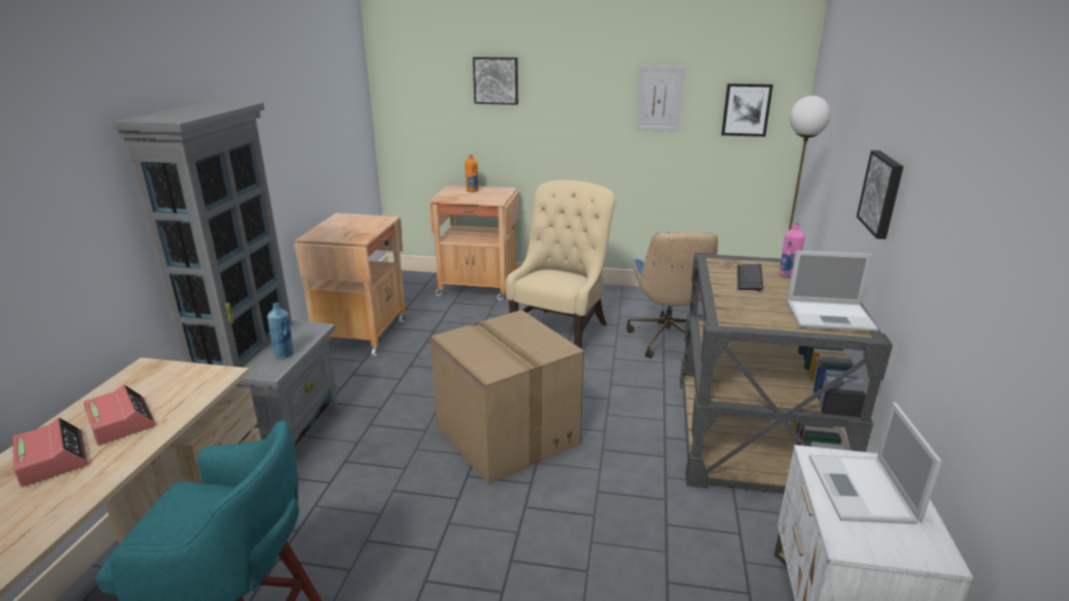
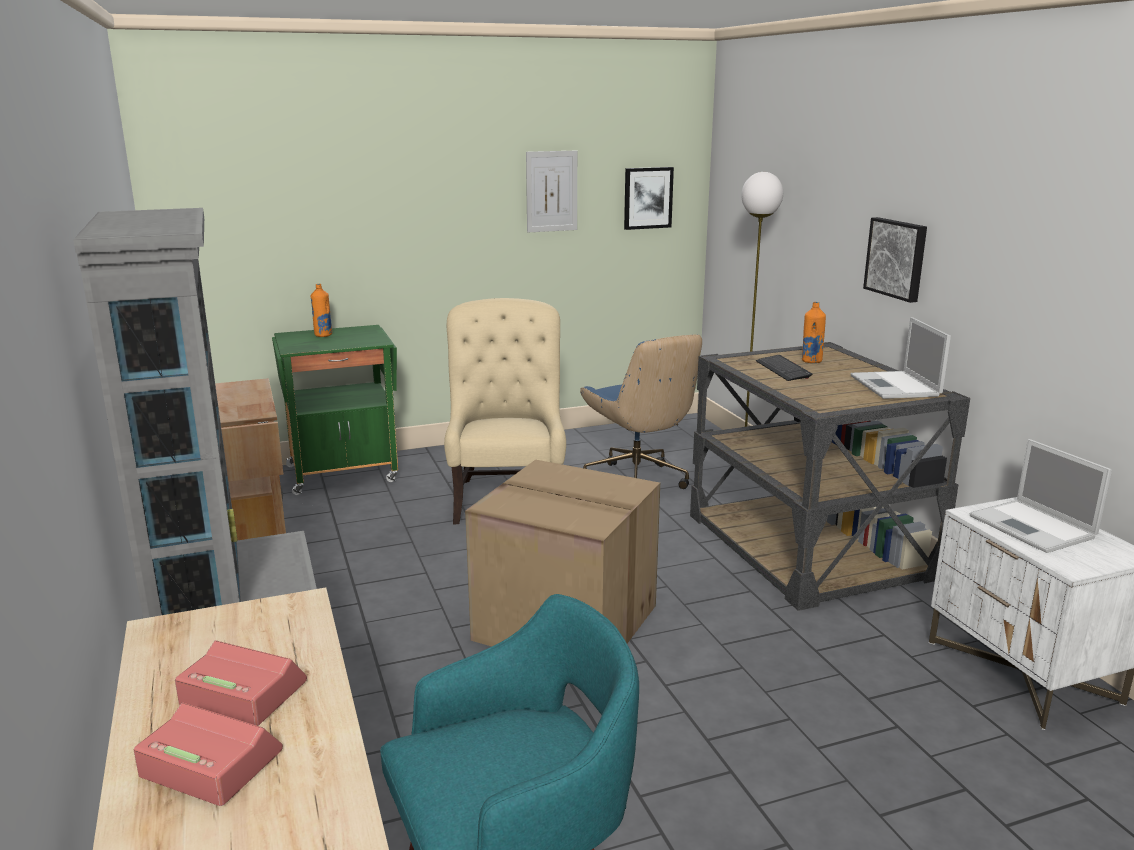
camera: 30 degrees left, 5 degrees down
blue bottle [267,302,294,359] -> none
brown cart [428,185,519,301] -> green cart [272,325,398,495]
picture [473,57,518,105] -> none
pink bottle [779,223,805,278] -> orange bottle [802,302,826,363]
laptop [787,251,879,332] -> laptop turned 105 degrees clockwise [851,317,951,399]

